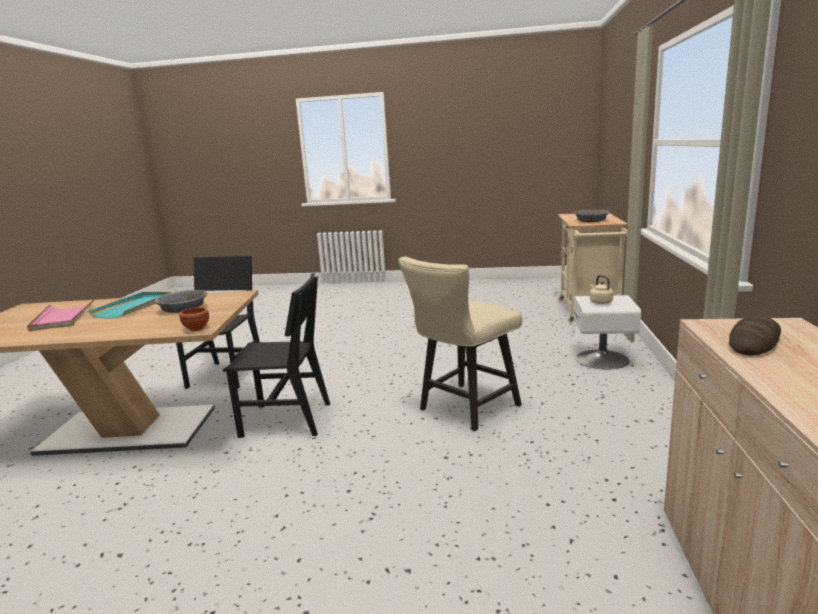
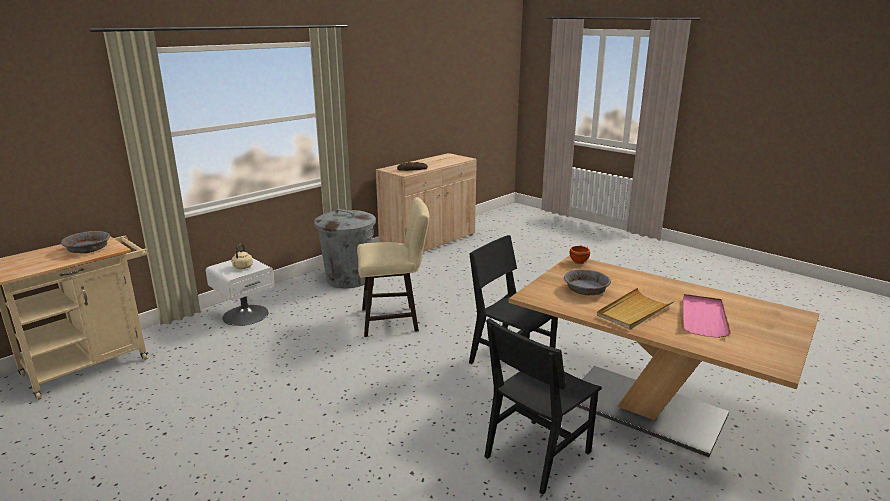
camera: 145 degrees left, 5 degrees up
turquoise tray [88,292,171,319] -> beige tray [597,288,674,330]
none -> grey trash can [314,209,376,288]

